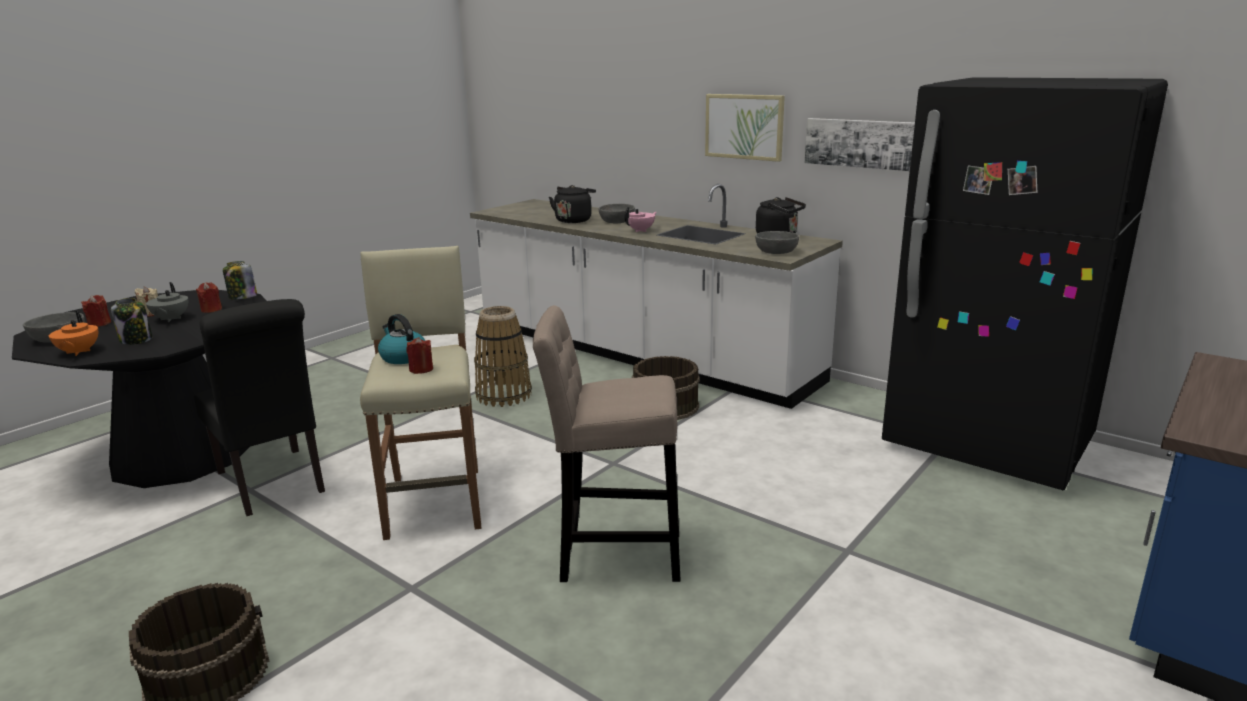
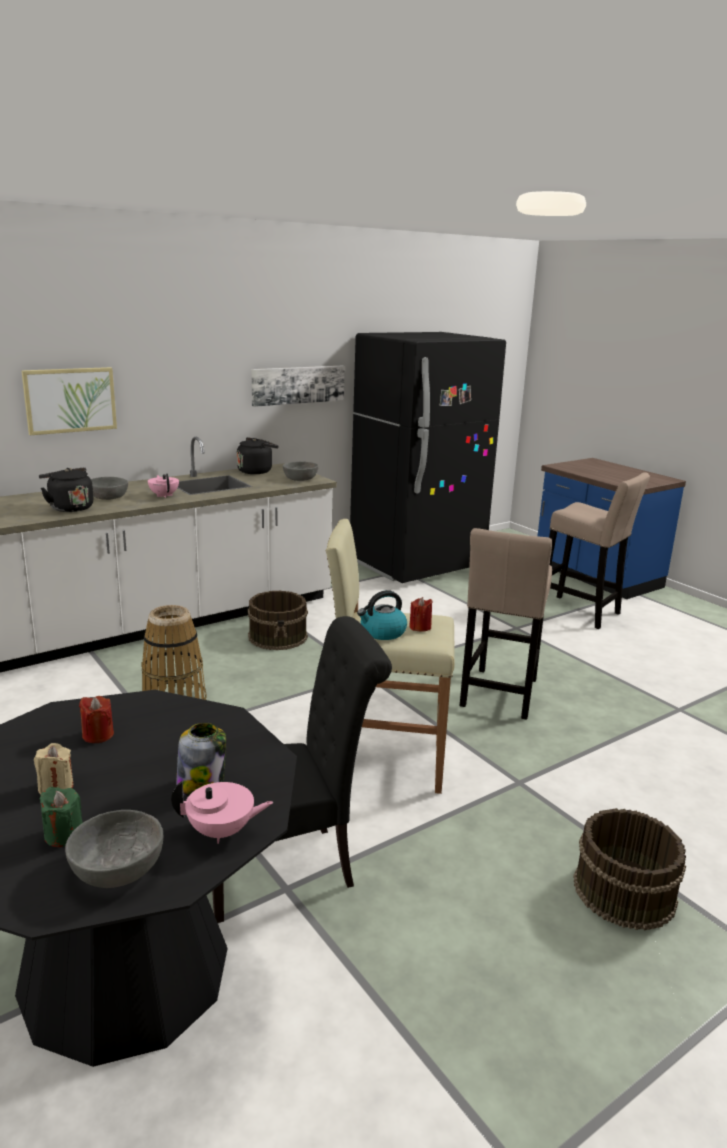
camera: 75 degrees left, 0 degrees up
orange teapot [49,311,98,356] -> pink teapot [171,781,273,844]
red candle [81,295,111,327] -> green candle [40,787,83,847]
grey teapot [146,282,188,322] -> none
jar [223,261,257,300] -> none
picture [705,94,785,162] -> picture moved to [21,367,117,435]
none -> beige stool [549,472,650,629]

